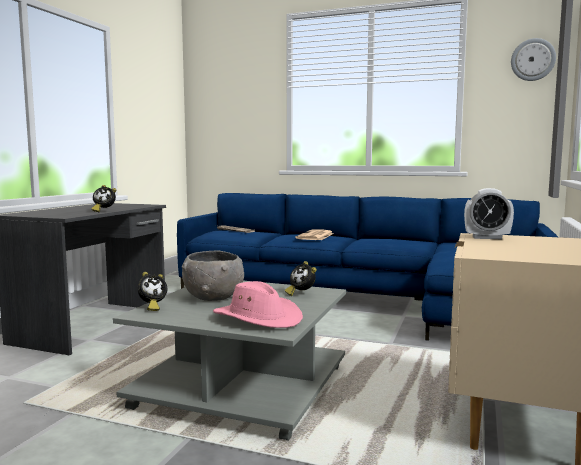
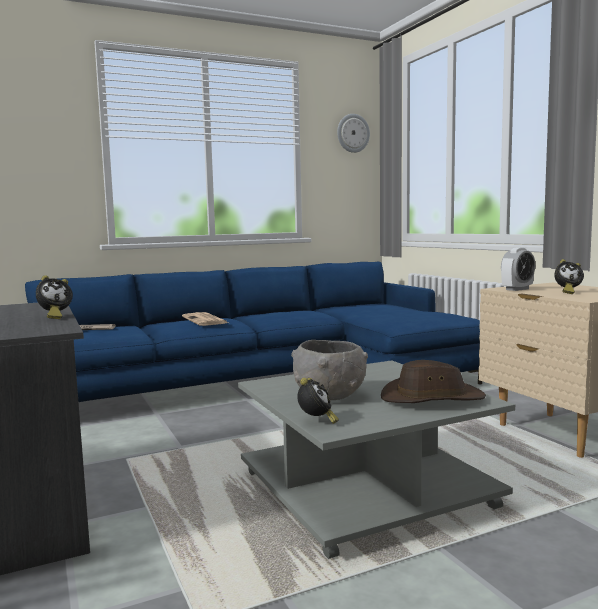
camera: 45 degrees left, 0 degrees up
pink hat [213,281,303,328] -> brown hat [381,360,486,403]
alarm clock [285,261,317,296] -> alarm clock moved to [554,259,584,294]

